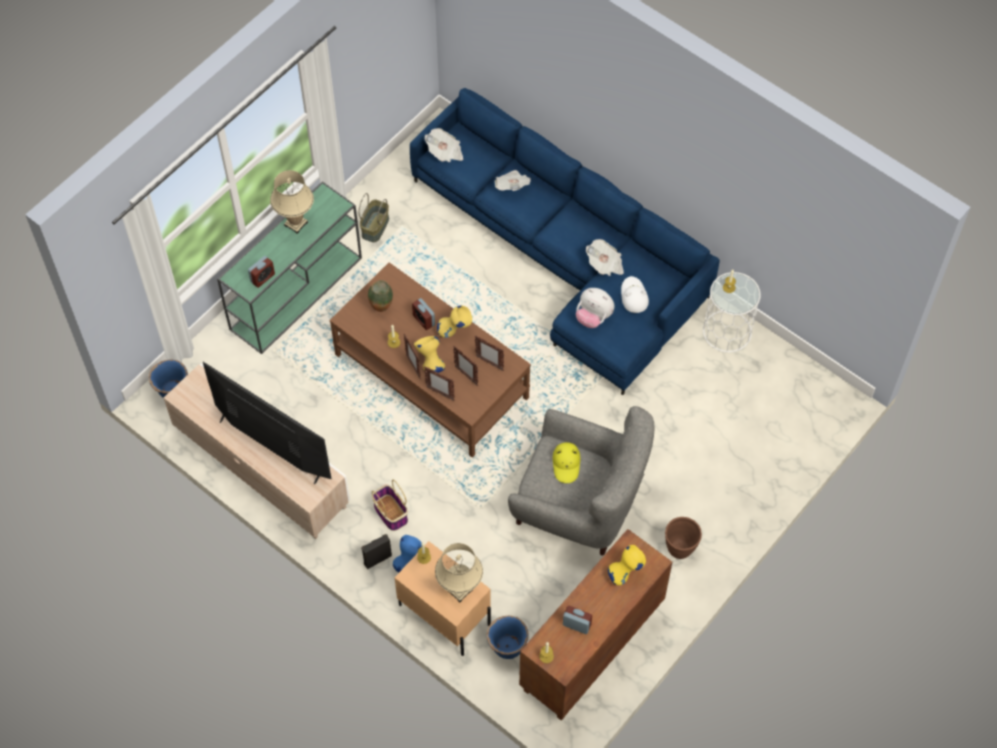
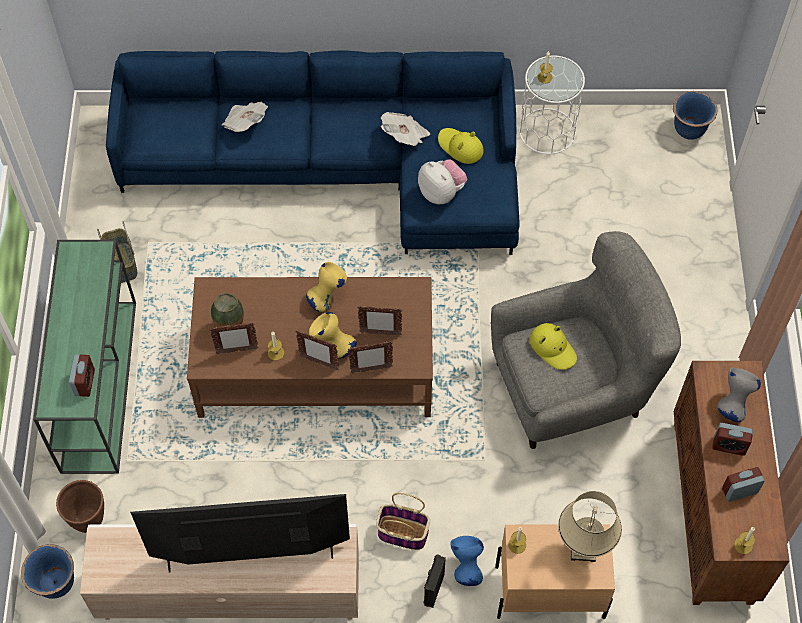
camera: 40 degrees left, 0 degrees up
beige table lamp [270,170,314,234] -> none
alarm clock [412,298,435,330] -> alarm clock moved to [712,423,753,456]
newspaper [425,128,463,162] -> none
picture frame [475,336,504,371] -> picture frame moved to [210,322,258,354]
blue planter [487,616,529,659] -> blue planter moved to [673,91,717,140]
plush toy [576,288,614,328] -> plush toy turned 120 degrees counterclockwise [418,159,467,204]
yellow vase [608,545,646,586] -> grey vase [718,367,761,422]
white hat [621,276,649,313] -> yellow hat [438,128,484,164]
brown planter [665,517,702,559] -> brown planter moved to [56,480,104,533]

